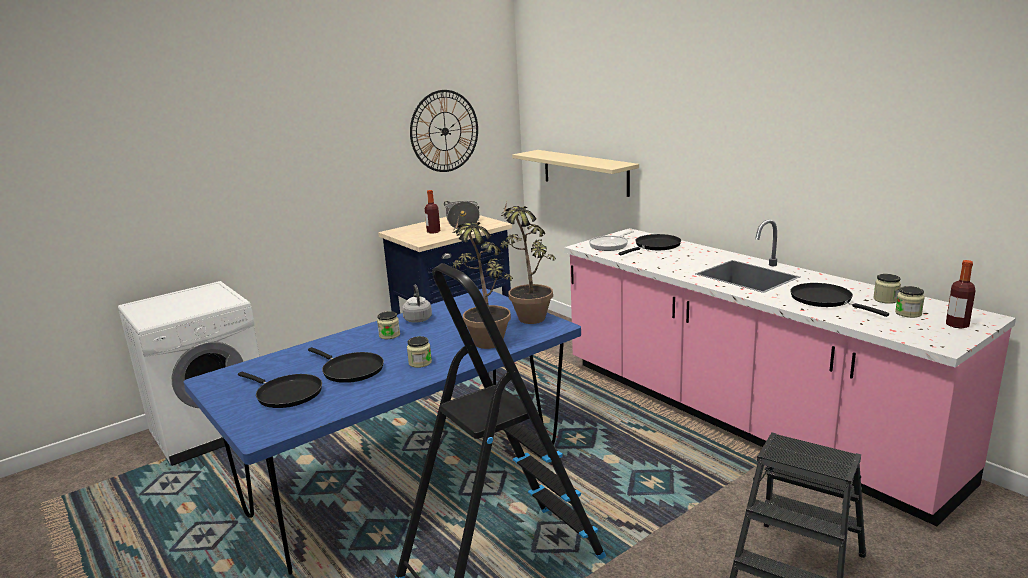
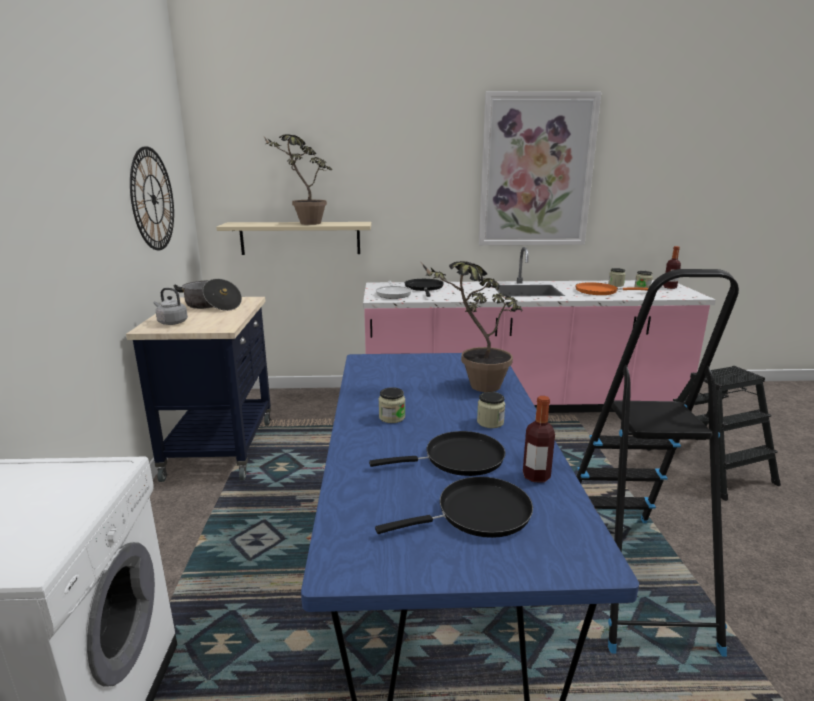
camera: 55 degrees left, 0 degrees up
grey kettle [402,285,432,323] -> grey kettle moved to [154,288,188,325]
bottle [425,190,440,233] -> bottle moved to [523,396,555,482]
potted plant [500,202,556,324] -> potted plant moved to [264,134,332,225]
black frying pan [790,283,889,317] -> orange frying pan [575,282,648,295]
none -> picture [479,91,601,245]

